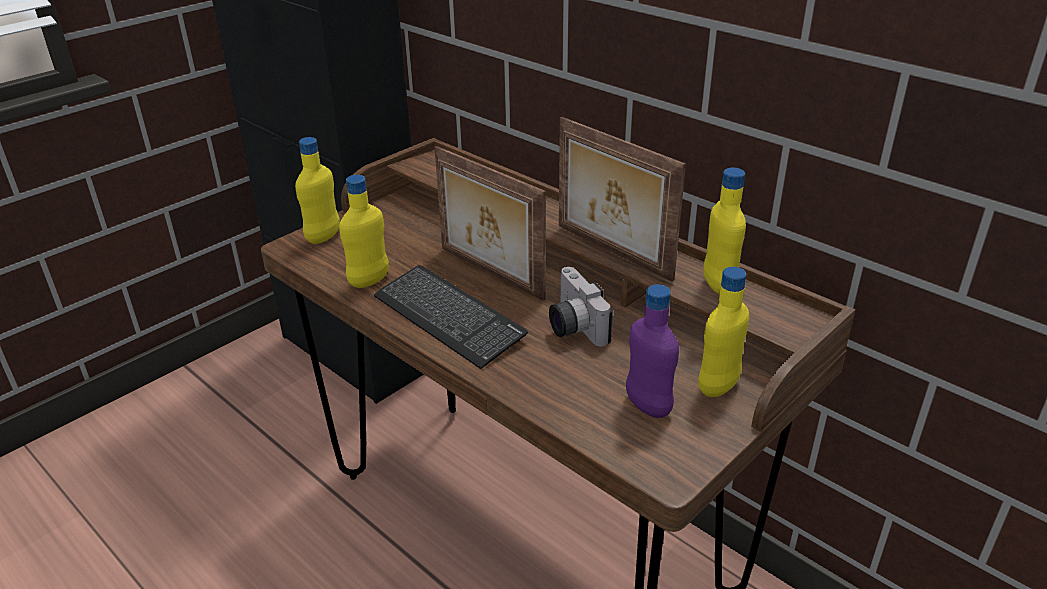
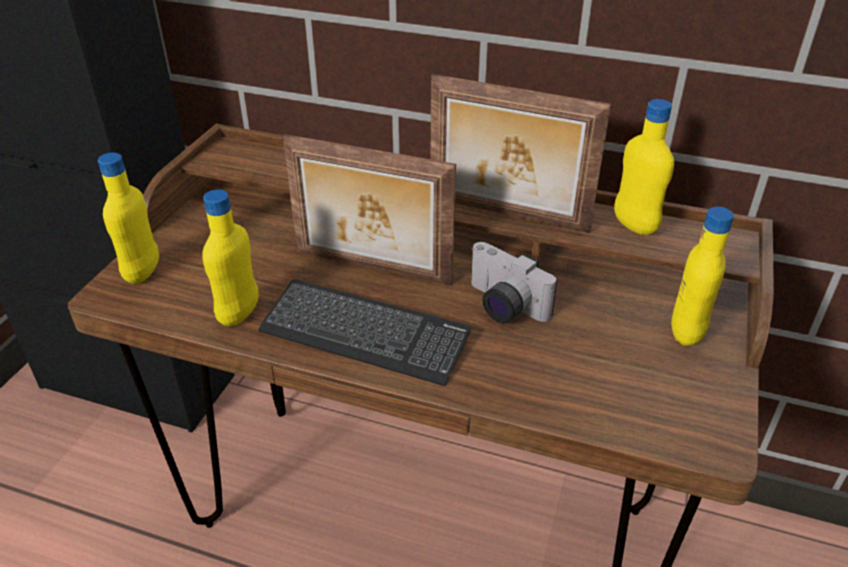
camera: 25 degrees left, 5 degrees up
purple bottle [626,284,679,418] -> none

